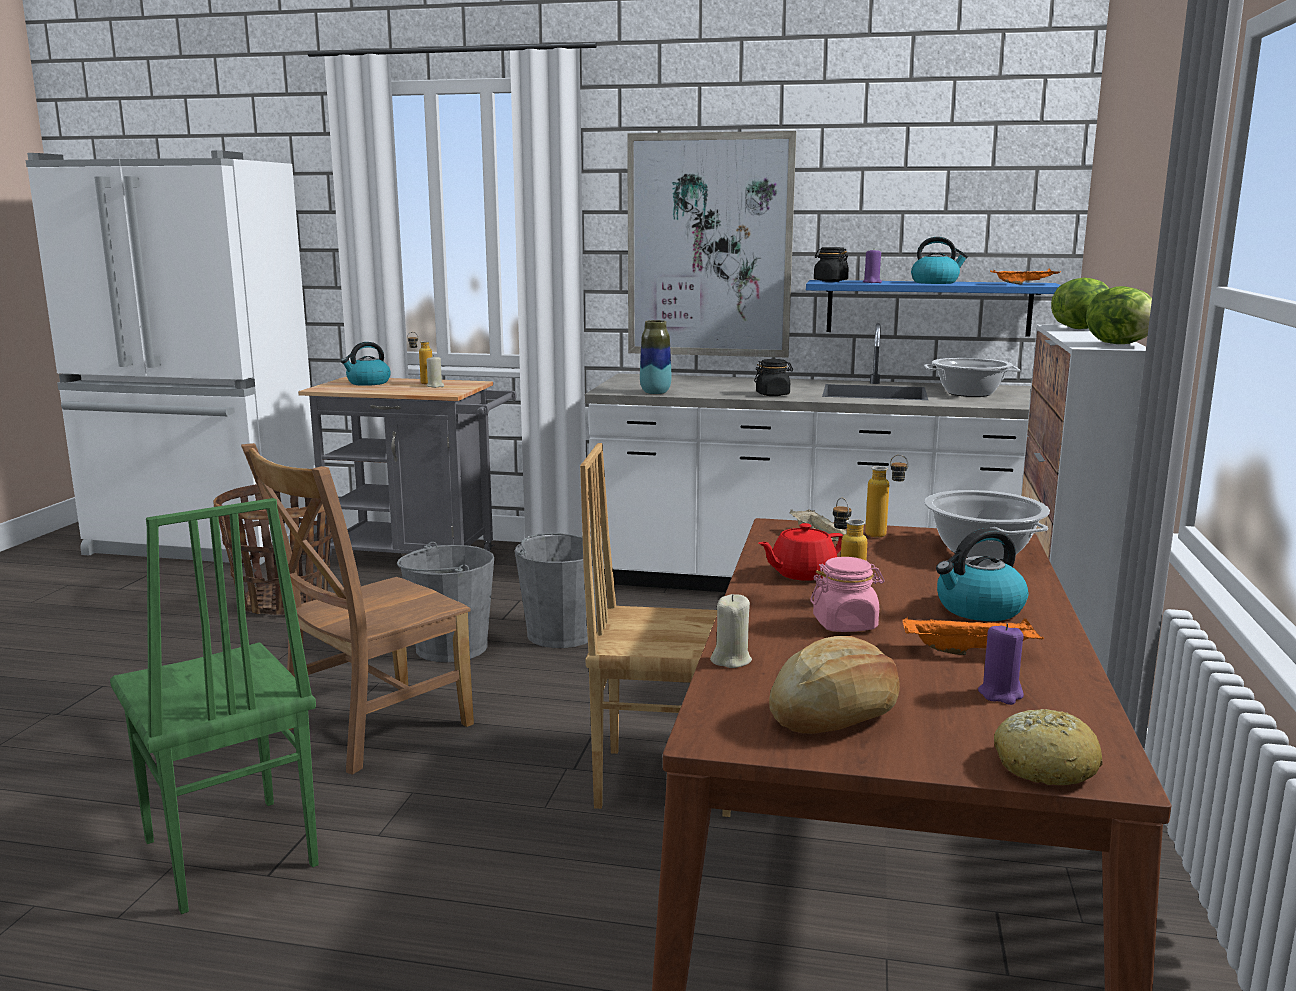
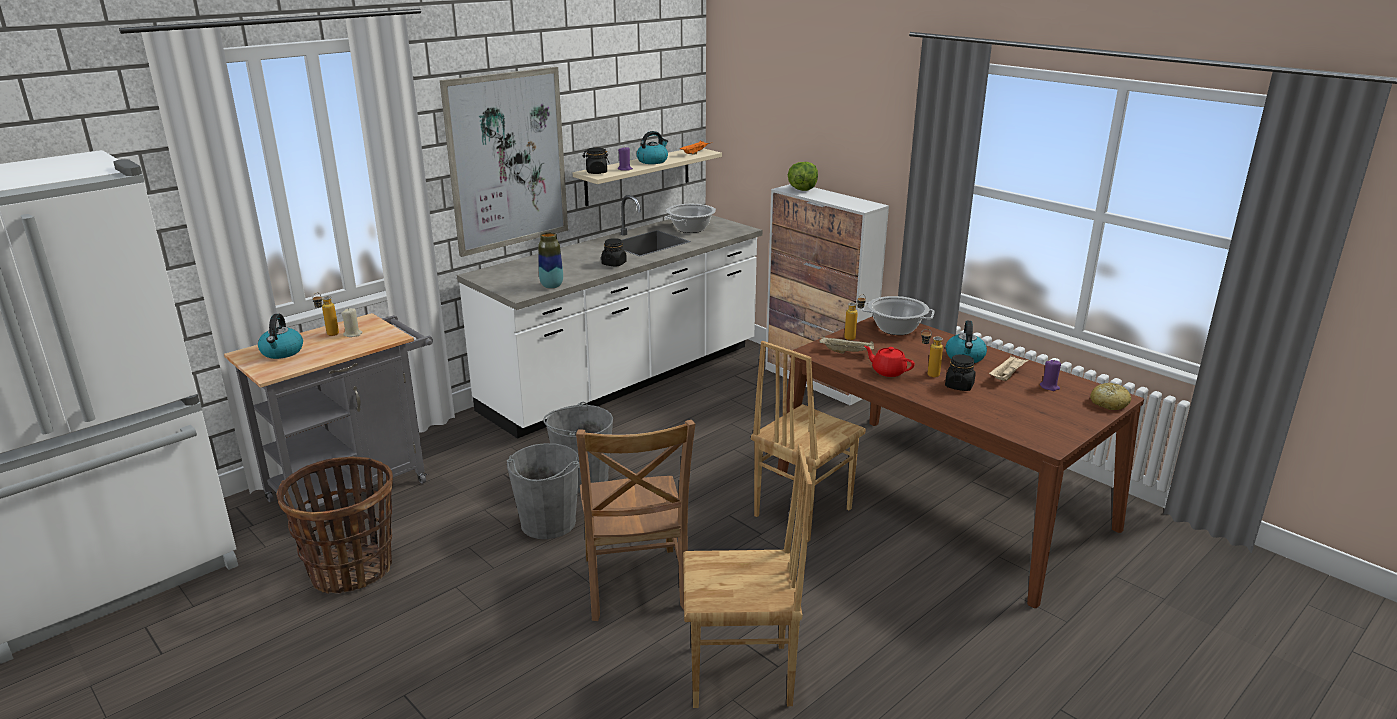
camera: 55 degrees left, 10 degrees up
green chair [110,498,319,914] -> brown chair [683,444,812,708]
beige candle [710,594,752,668] -> none
red teapot [758,523,844,581] -> red teapot turned 120 degrees clockwise [864,346,915,377]
bread [769,636,900,734] -> none
blue shelf [806,280,1060,336] -> beige shelf [573,148,722,206]
pink jar [810,557,885,632] -> black jar [945,354,976,391]
orange tray [903,617,1044,655] -> beige tray [989,355,1029,381]
lettuce [1086,286,1152,344] -> none

